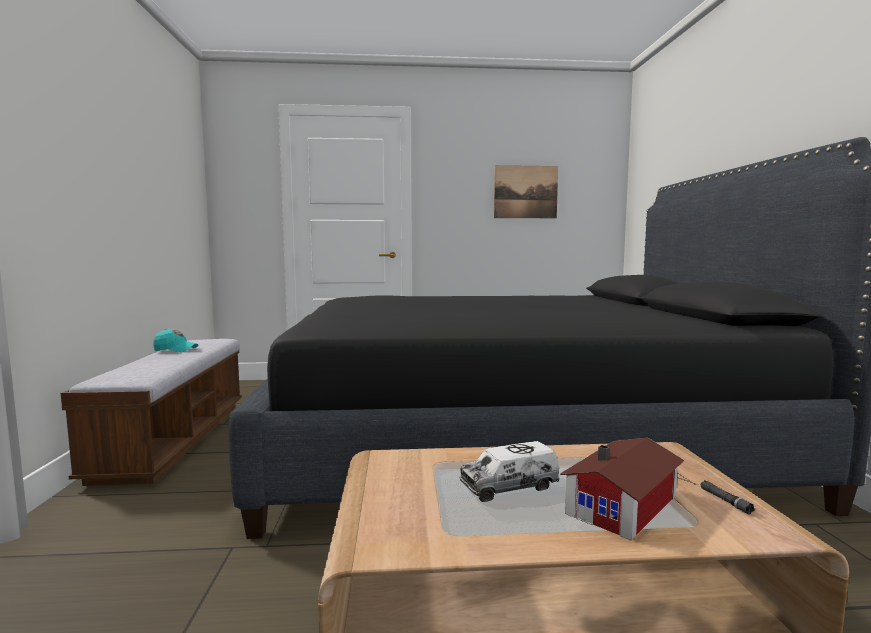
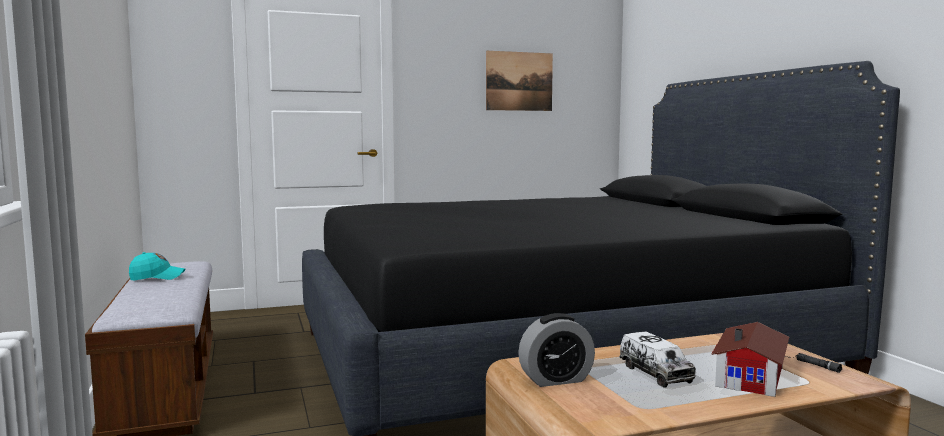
camera: 15 degrees left, 0 degrees up
toy truck [459,441,560,502] -> toy truck turned 75 degrees counterclockwise [619,332,696,388]
none -> alarm clock [518,313,595,387]

